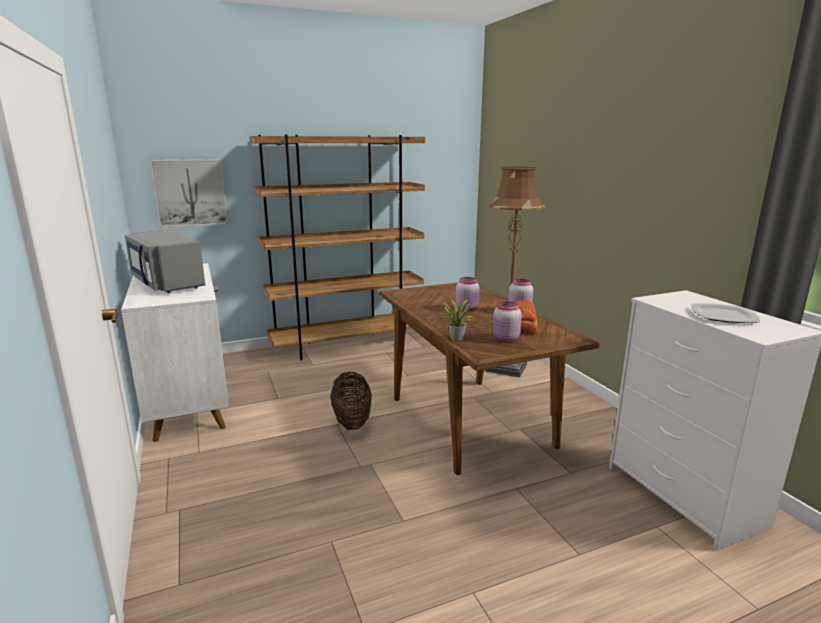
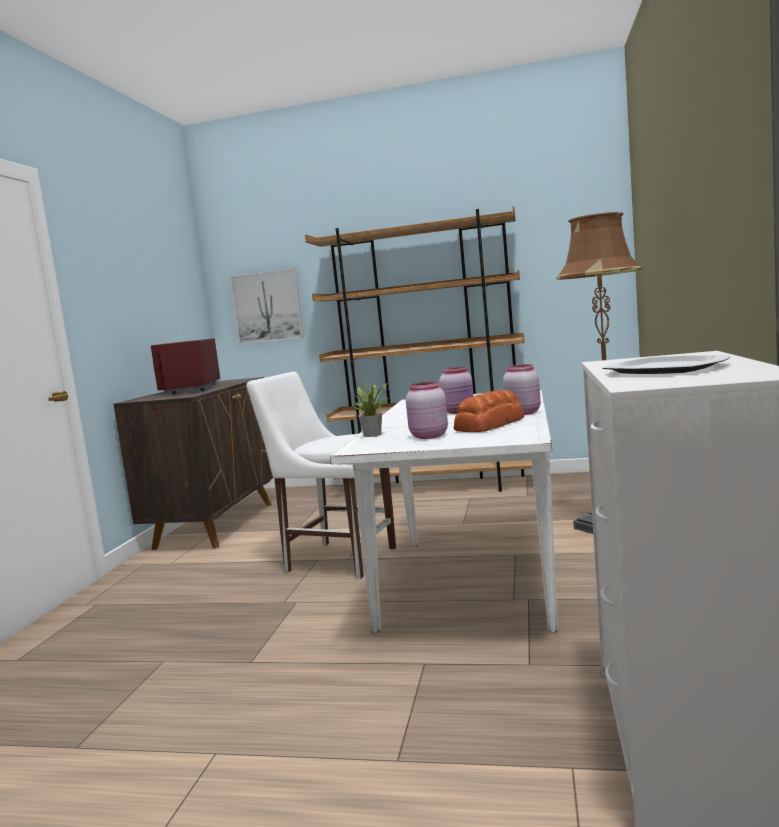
camera: 35 degrees right, 10 degrees down
white cabinet [121,263,229,442] -> brown cabinet [113,377,274,550]
grey microwave [125,229,205,293] -> red microwave [151,338,220,394]
basket [330,372,372,430] -> white chair [246,372,396,579]
brown dining table [379,282,600,475] -> white dining table [330,389,558,633]

